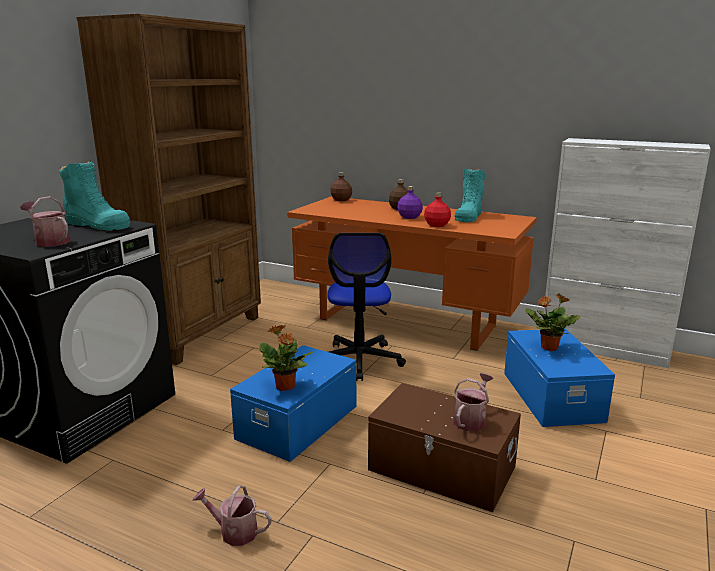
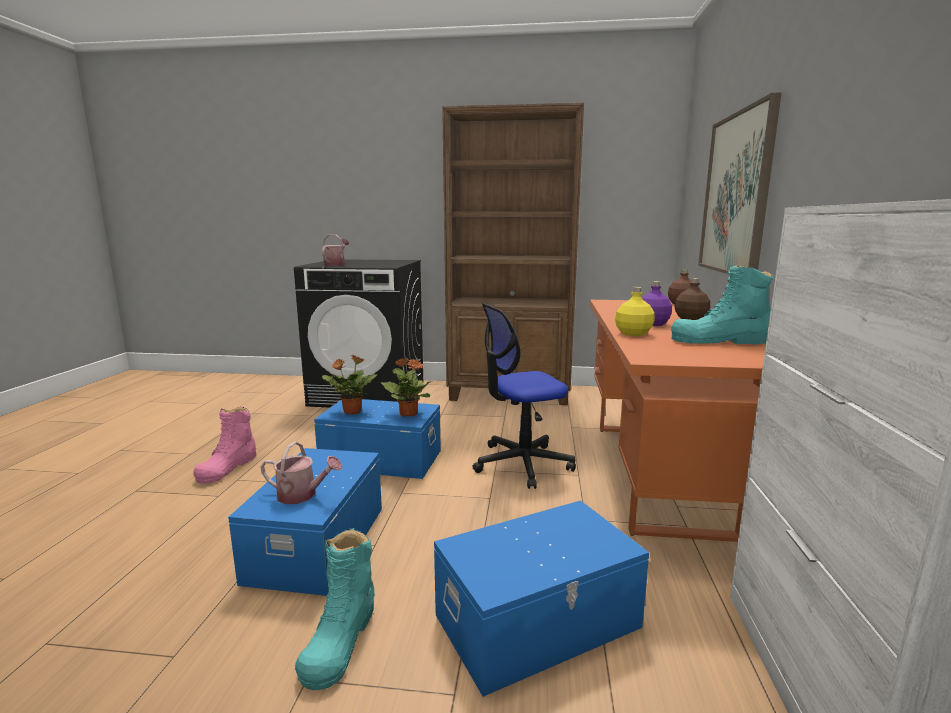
camera: 70 degrees right, 5 degrees down
turquoise boot [59,161,130,231] -> turquoise boot moved to [295,528,375,690]
watering can [193,486,271,546] -> pink boot [193,407,256,484]
brown storage box [368,383,521,512] -> blue storage box [228,448,382,596]
red bottle [424,192,451,227] -> yellow bottle [615,287,655,336]
potted plant [525,293,581,351] -> potted plant moved to [381,357,432,417]
none -> picture [698,92,782,275]

